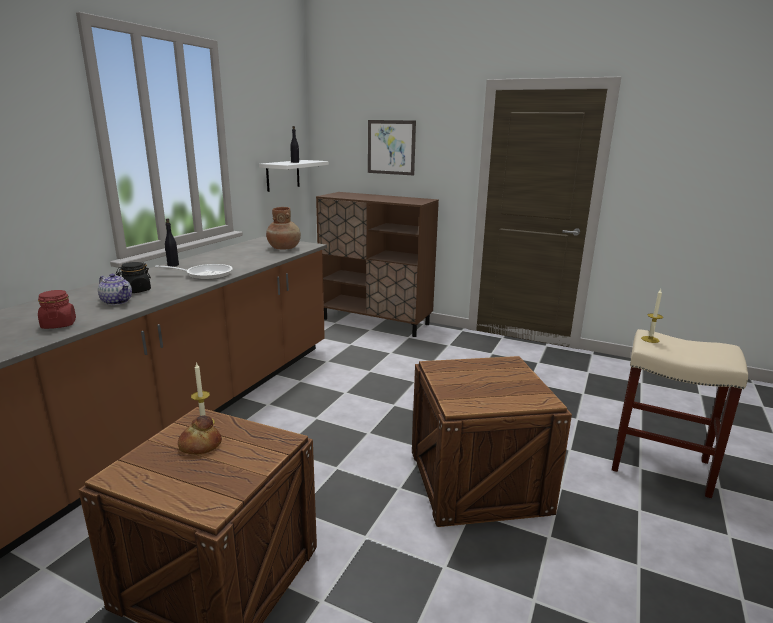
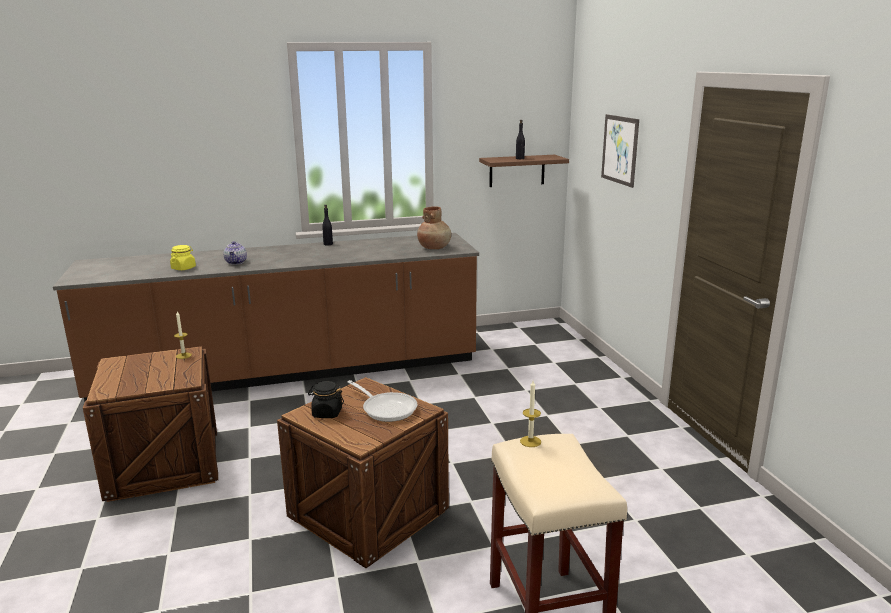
camera: 50 degrees right, 0 degrees up
red jar [38,290,76,329] -> yellow jar [170,245,196,270]
black jar [116,262,151,293] -> black jar moved to [308,381,344,418]
frying pan [155,264,233,280] -> frying pan moved to [347,380,418,422]
bread [178,415,222,455] -> none
white shelf [259,160,329,192] -> brown shelf [479,155,569,187]
brown cabinet [316,192,439,337] -> none

